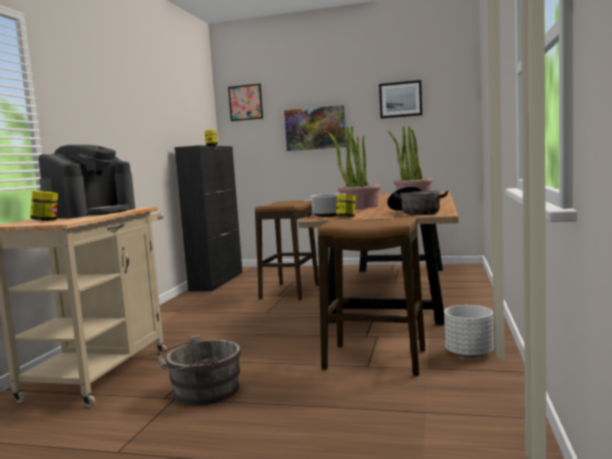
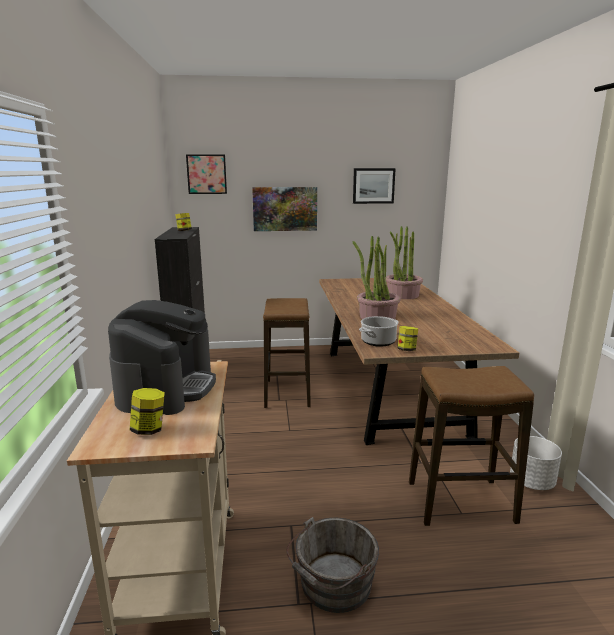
camera: 20 degrees left, 10 degrees up
cooking pot [387,186,448,215] -> none

